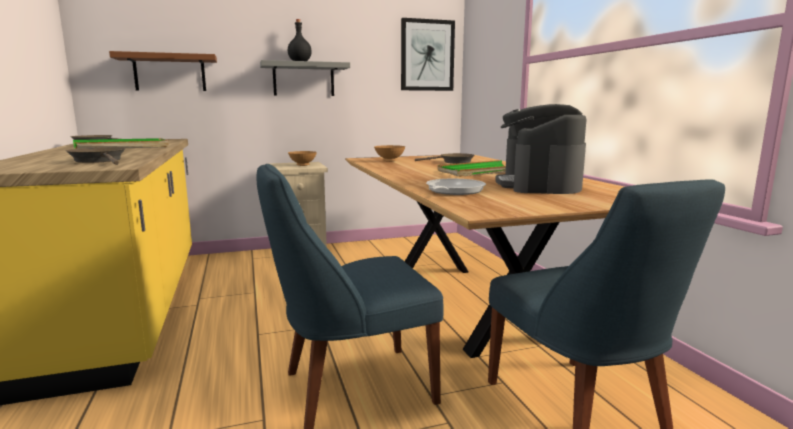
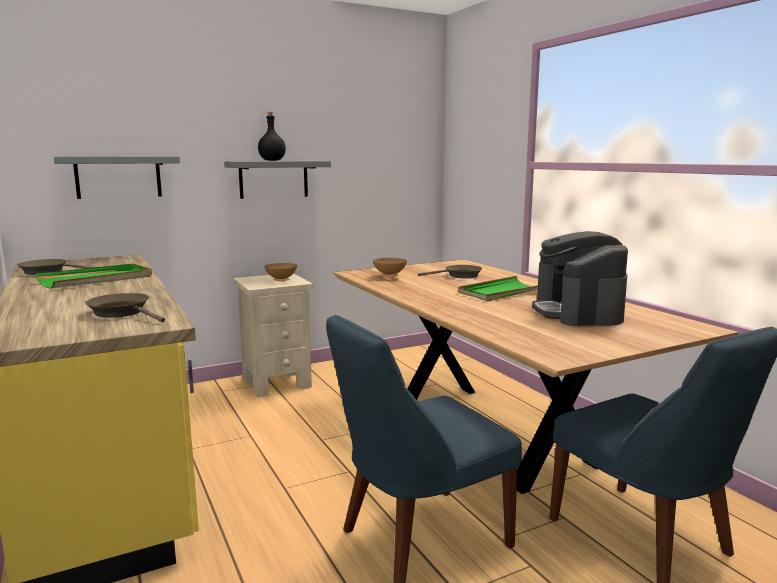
camera: 10 degrees left, 0 degrees up
brown shelf [109,51,217,91] -> grey shelf [54,156,180,199]
picture [401,18,455,91] -> none
frying pan [426,179,486,195] -> none

